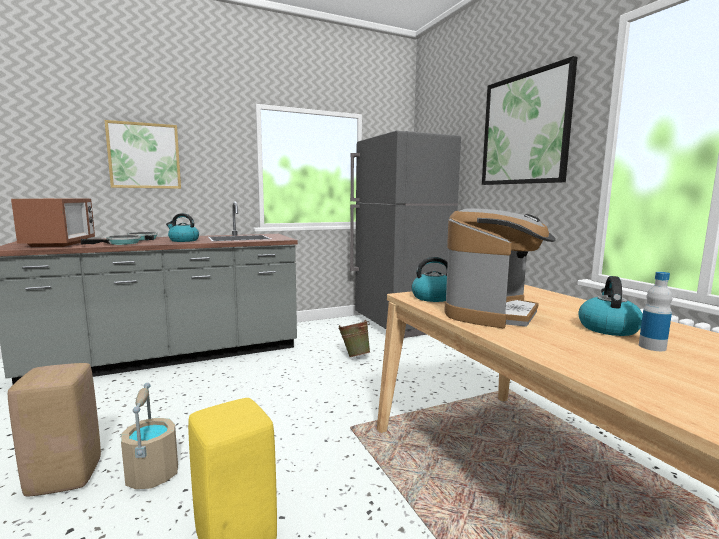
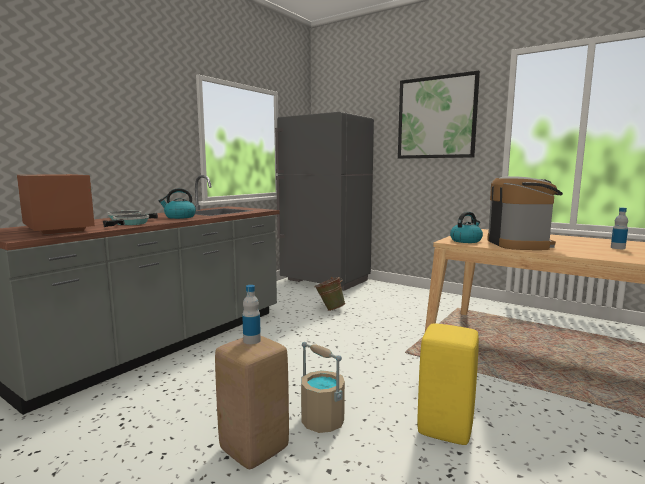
camera: 30 degrees left, 0 degrees up
picture [105,120,181,189] -> none
kettle [578,276,643,336] -> none
none -> bottle [242,285,261,344]

